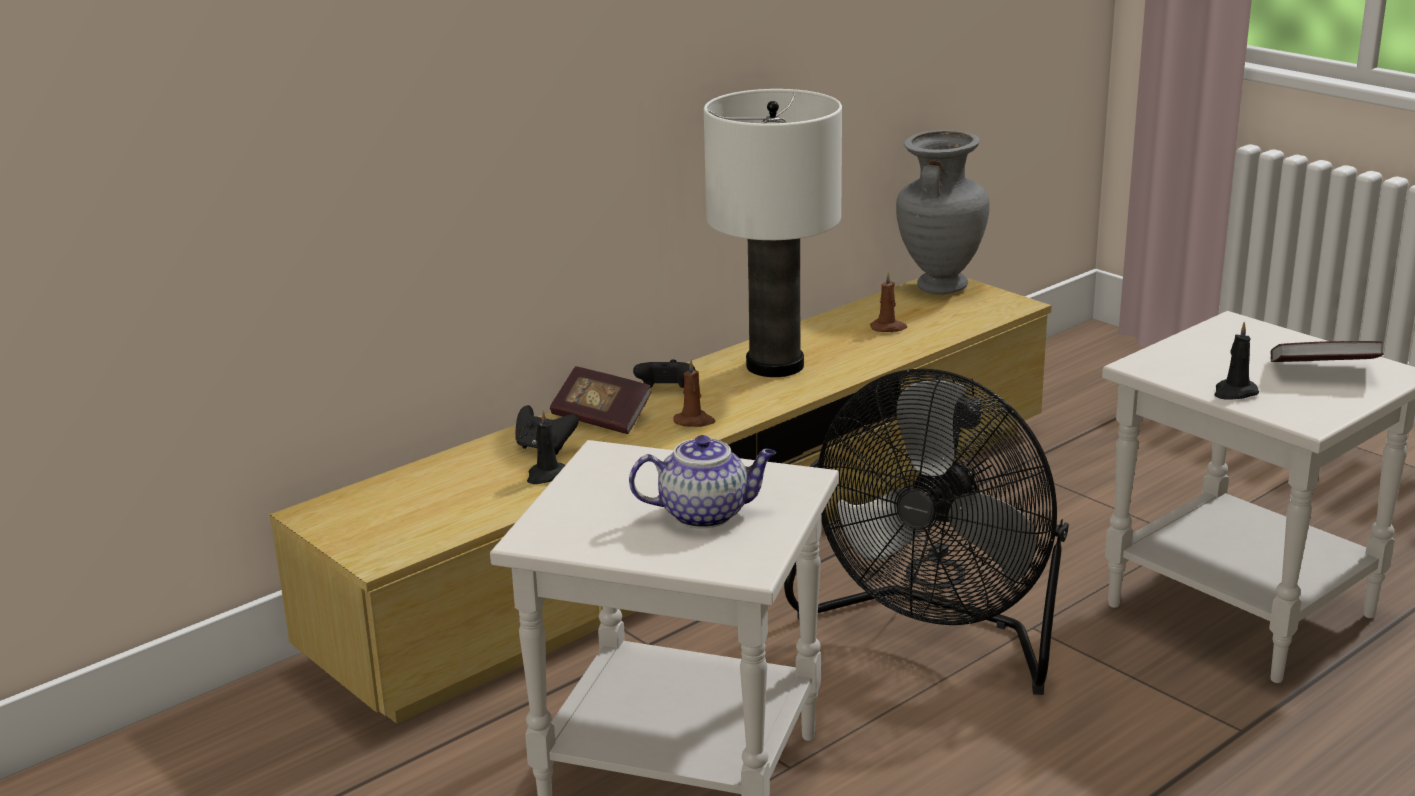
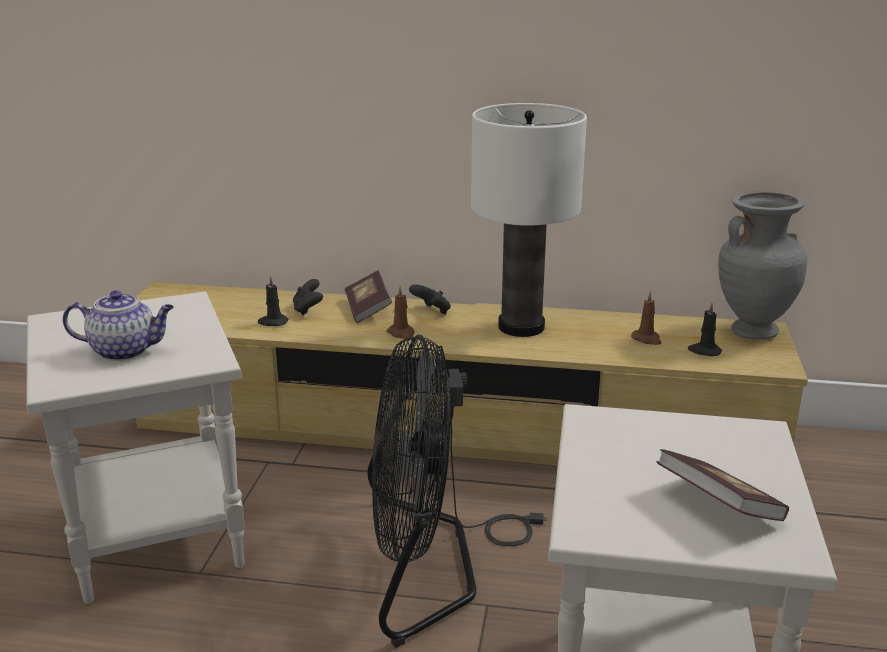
camera: 50 degrees right, 0 degrees up
teapot [629,435,776,528] -> teapot turned 45 degrees counterclockwise [62,290,174,361]
black candle [1214,322,1259,400] -> black candle moved to [688,302,722,356]

